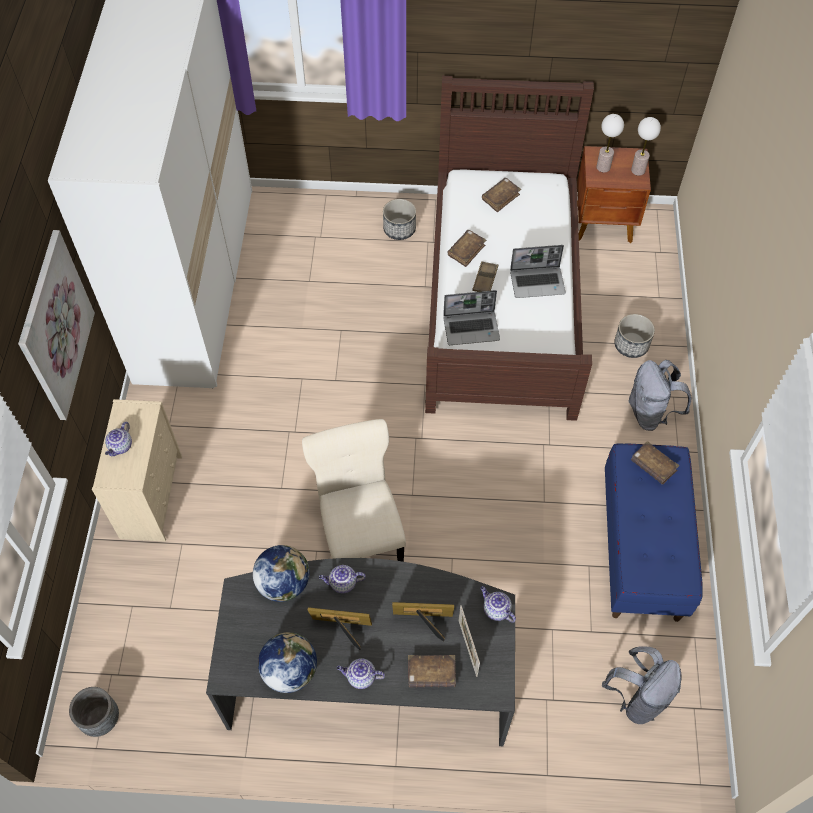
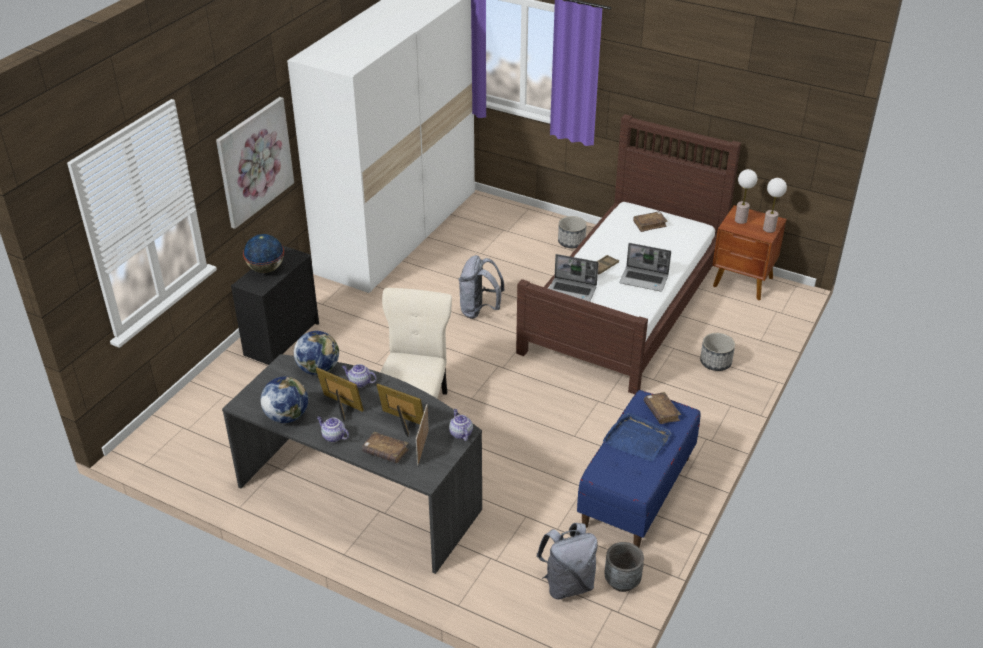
camera: 25 degrees right, 20 degrees down
grey planter [69,687,119,737] -> grey planter moved to [604,542,644,592]
beige dresser [92,399,182,542] -> black dresser [231,245,319,365]
teapot [105,422,132,456] -> globe [243,234,284,273]
brown book [447,230,486,267] -> none
grey backpack [628,360,691,431] -> grey backpack moved to [458,255,505,319]
none -> blue tray [603,413,672,461]

